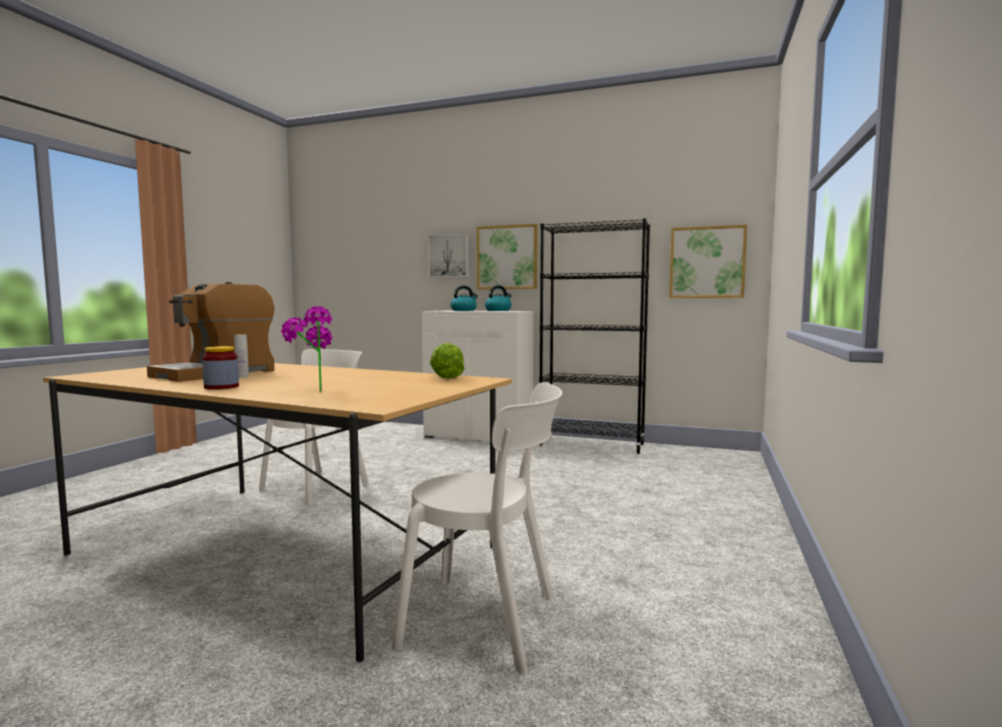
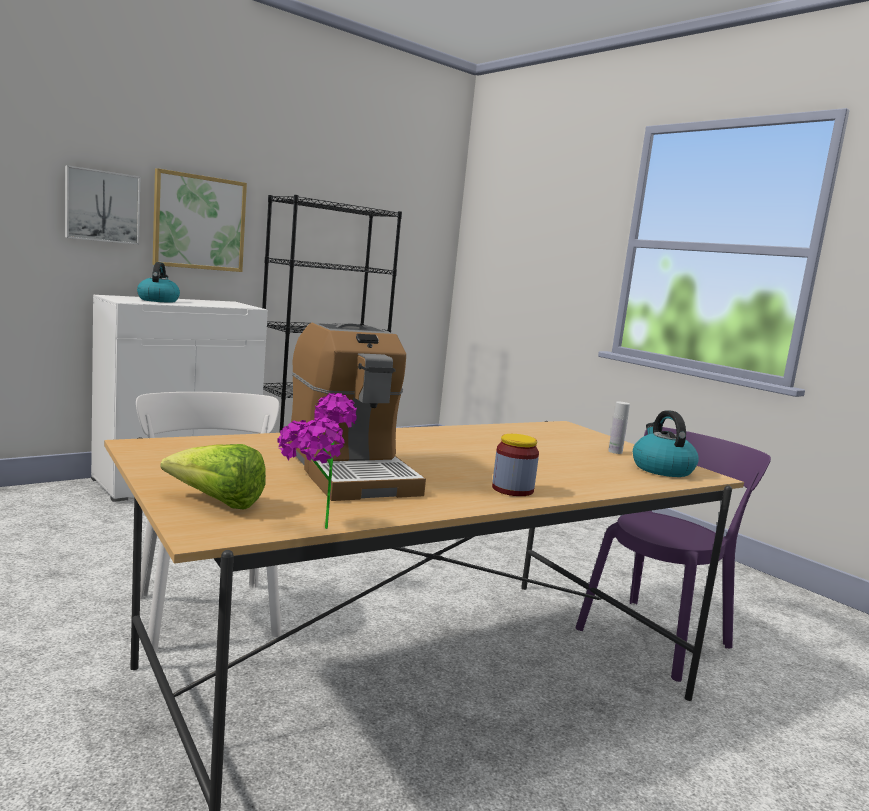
camera: 60 degrees left, 5 degrees up
white bottle [234,334,249,378] -> white bottle moved to [608,402,630,454]
potted plant [281,306,332,391] -> potted plant moved to [277,393,357,529]
white chair [392,382,562,674] -> purple chair [575,427,771,682]
lettuce [430,343,464,379] -> lettuce moved to [160,444,266,509]
kettle [485,285,511,311] -> kettle moved to [633,410,699,477]
picture [669,225,747,298] -> none

